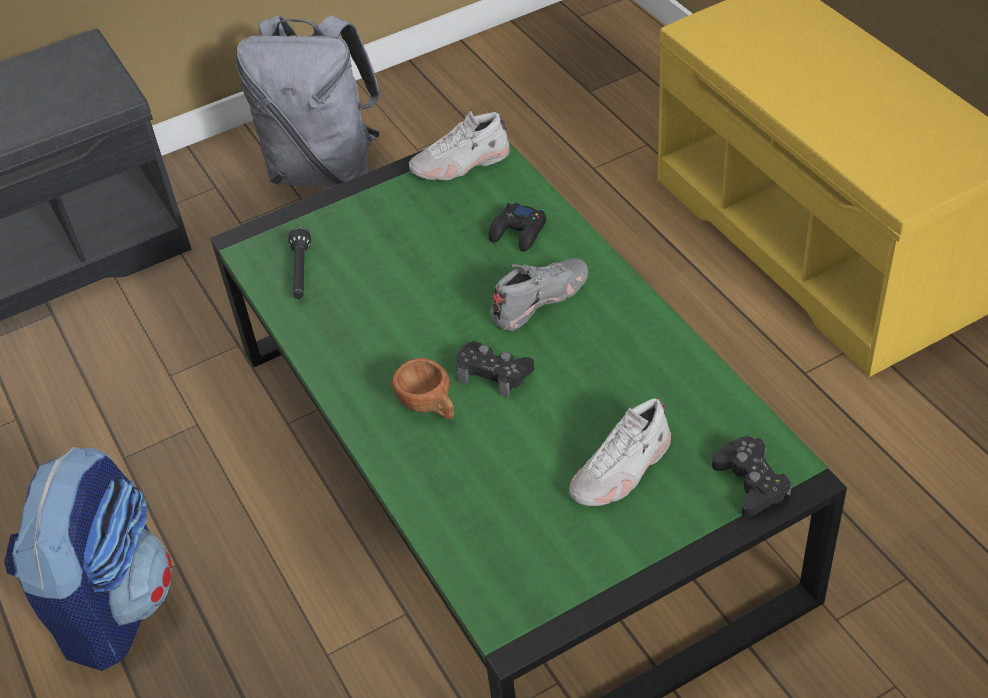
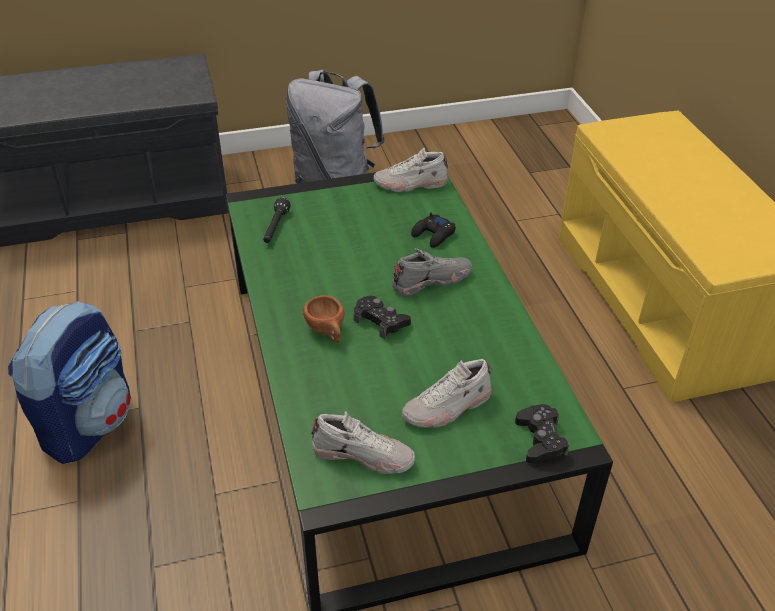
camera: 10 degrees right, 5 degrees down
none -> white shoe [311,411,415,474]

